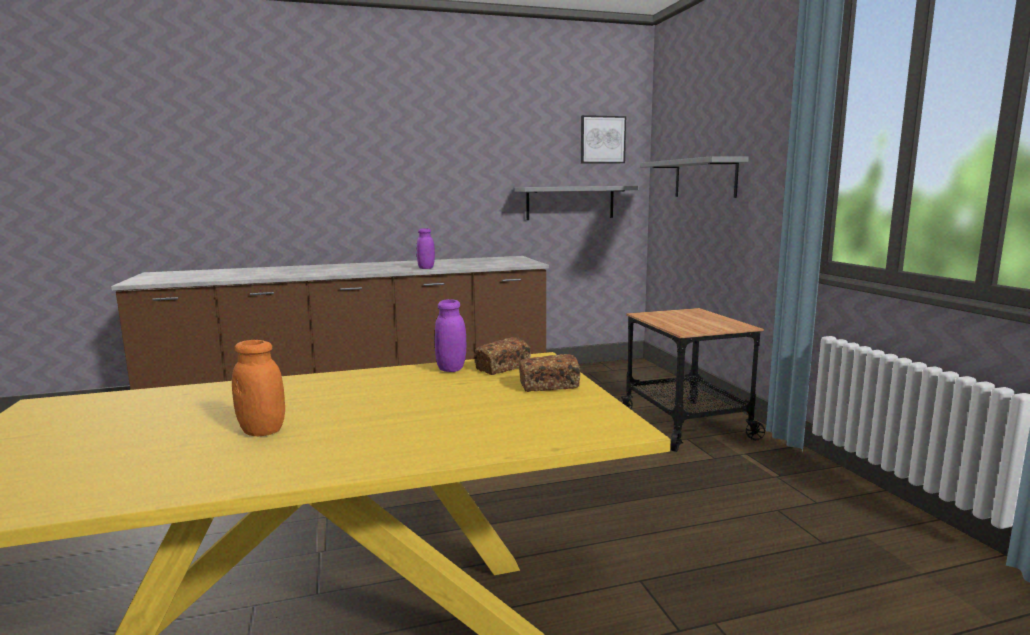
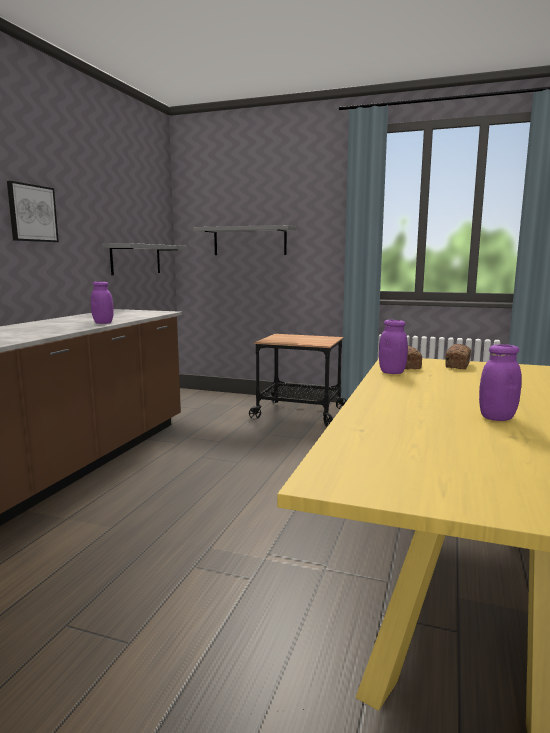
camera: 55 degrees left, 0 degrees up
orange jar [232,340,285,436] -> purple jar [479,344,521,421]
picture [581,115,626,163] -> picture moved to [7,181,59,242]

